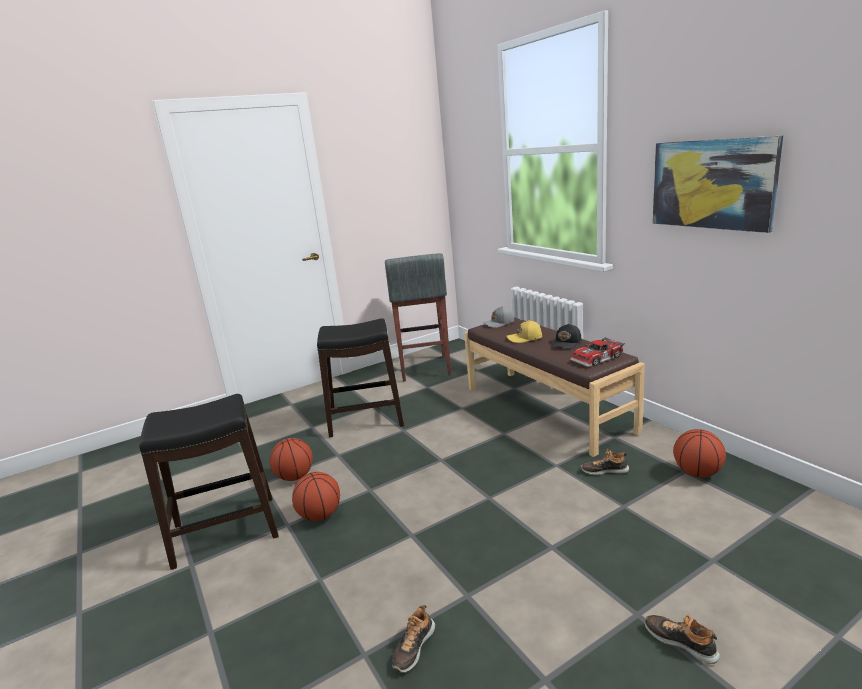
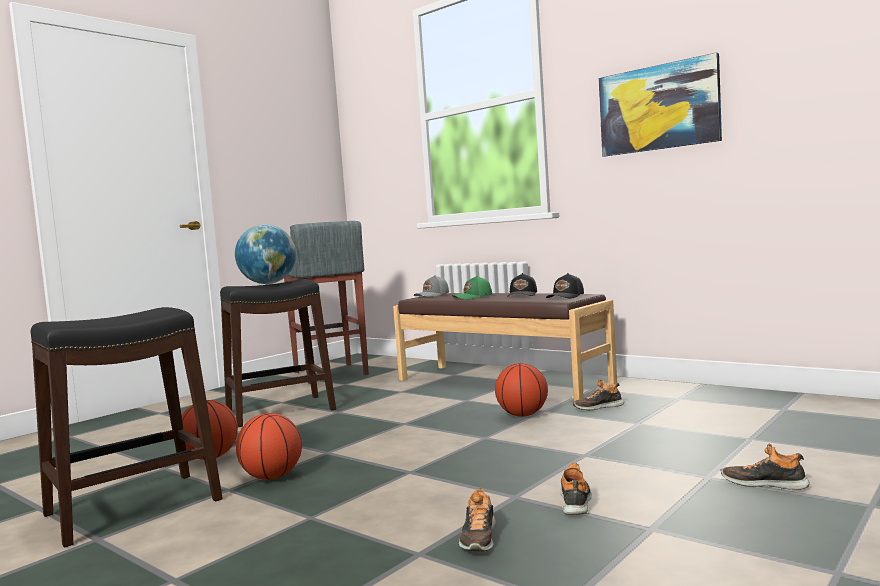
camera: 20 degrees left, 15 degrees down
yellow cap [507,320,542,343] -> green cap [452,276,492,299]
toy car [570,337,625,367] -> black cap [546,273,584,298]
basketball [673,429,726,477] -> basketball moved to [495,363,548,417]
none -> globe [235,224,296,284]
none -> shoe [560,462,592,515]

